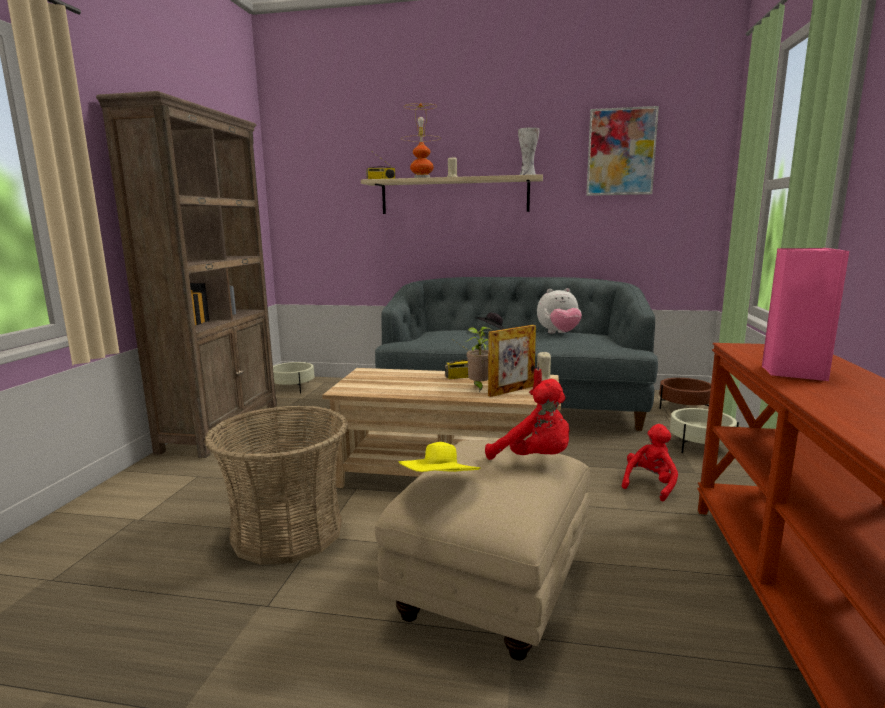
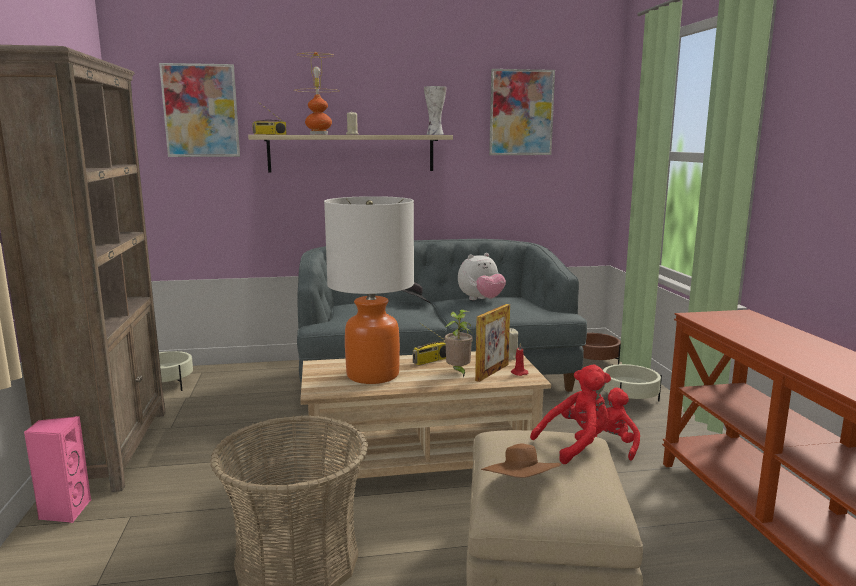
camera: 20 degrees left, 0 degrees up
yellow hat [399,442,481,472] -> brown hat [481,443,561,478]
red plush toy [485,379,569,460] -> red plush toy turned 45 degrees counterclockwise [530,364,611,464]
pink speaker [762,248,849,381] -> pink speaker moved to [24,416,91,523]
none -> picture [159,63,240,157]
none -> table lamp [324,196,414,384]

